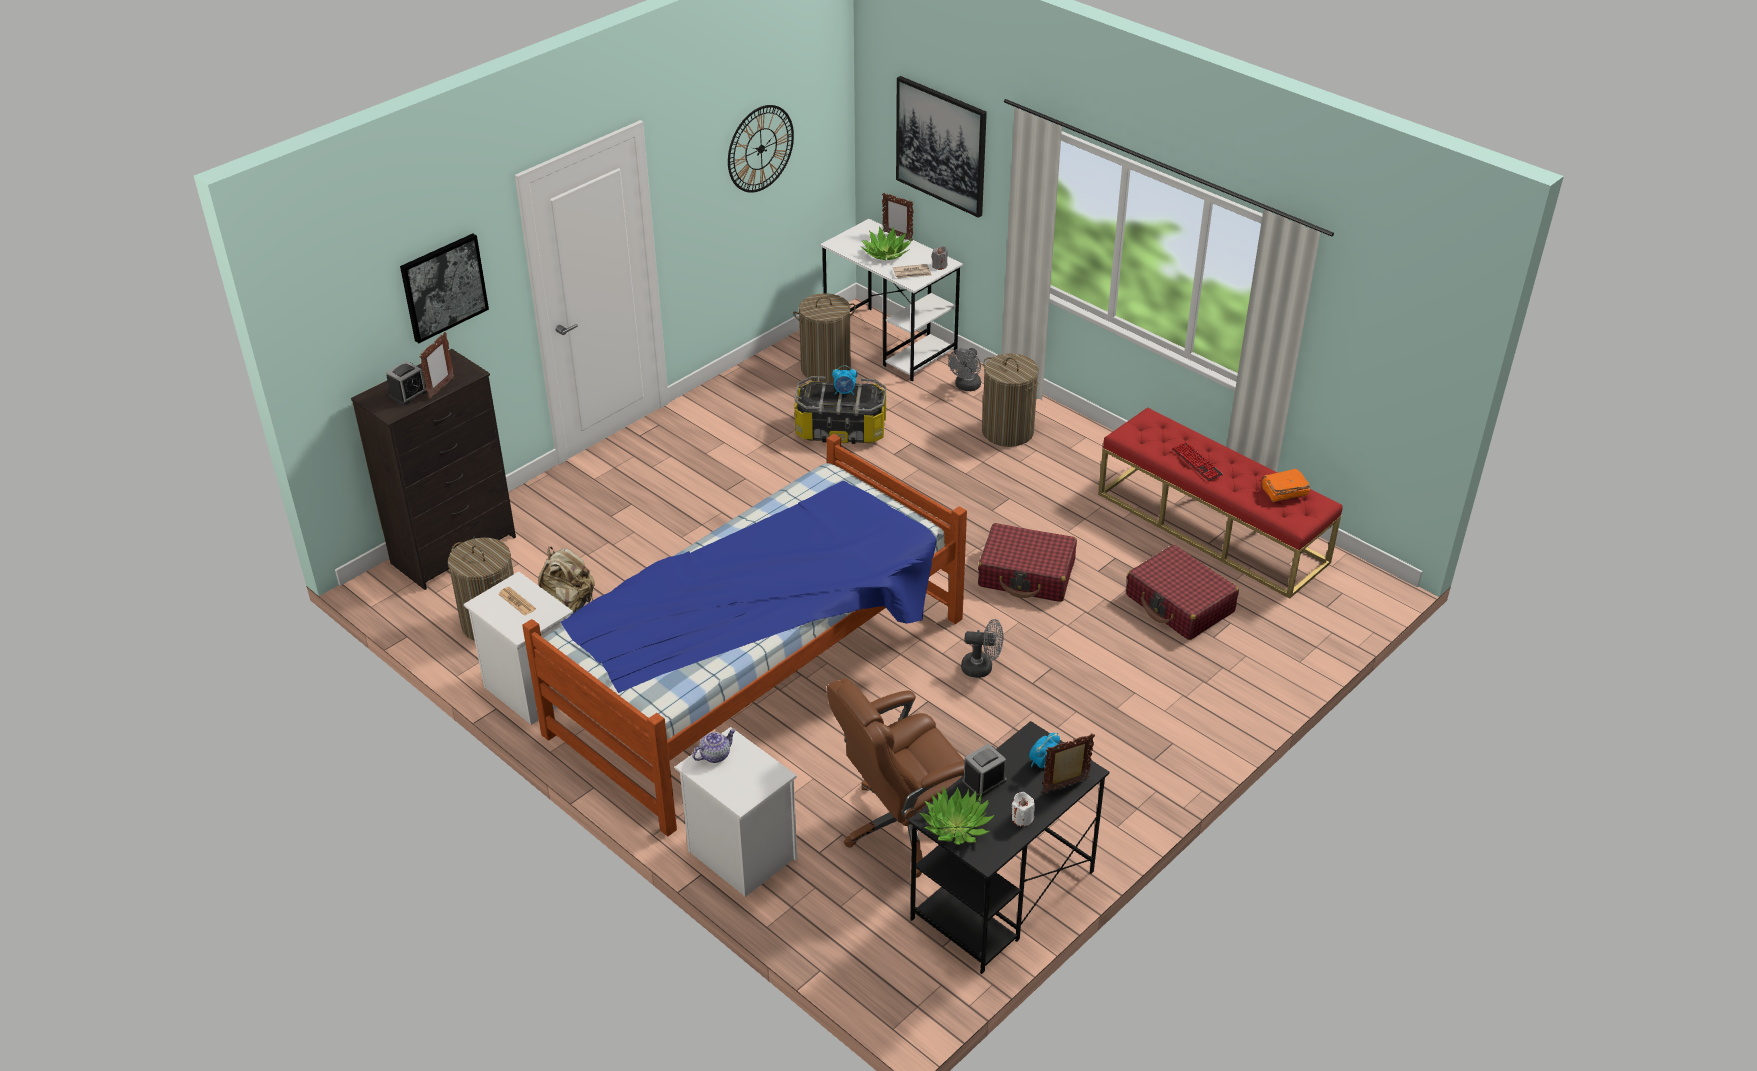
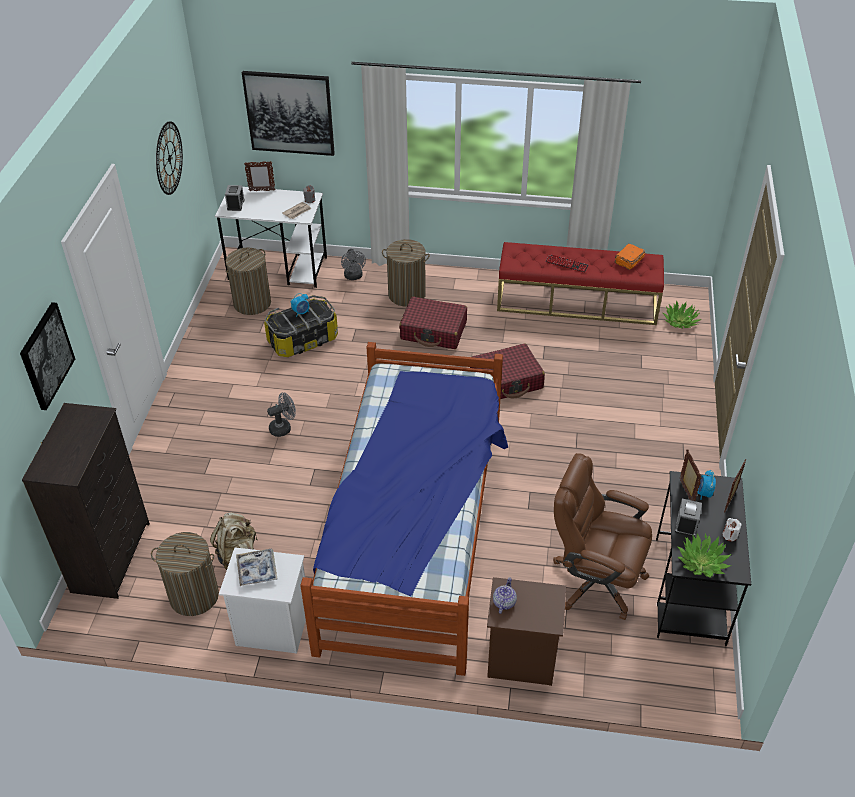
camera: 35 degrees left, 5 degrees up
alarm clock [386,361,427,405] -> alarm clock moved to [225,185,245,211]
picture frame [420,332,454,399] -> picture frame moved to [680,449,702,501]
newspaper [499,587,536,616] -> tray [236,549,278,586]
white nightstand [675,727,797,897] -> brown nightstand [487,577,566,686]
brown office chair [827,678,965,877] -> brown office chair turned 90 degrees clockwise [553,453,652,620]
potted plant [861,226,912,260] -> potted plant moved to [663,300,701,328]
grey fan [961,619,1004,678] -> grey fan moved to [267,392,296,437]
red suitcase [1126,545,1239,640] -> red suitcase moved to [399,296,467,349]

